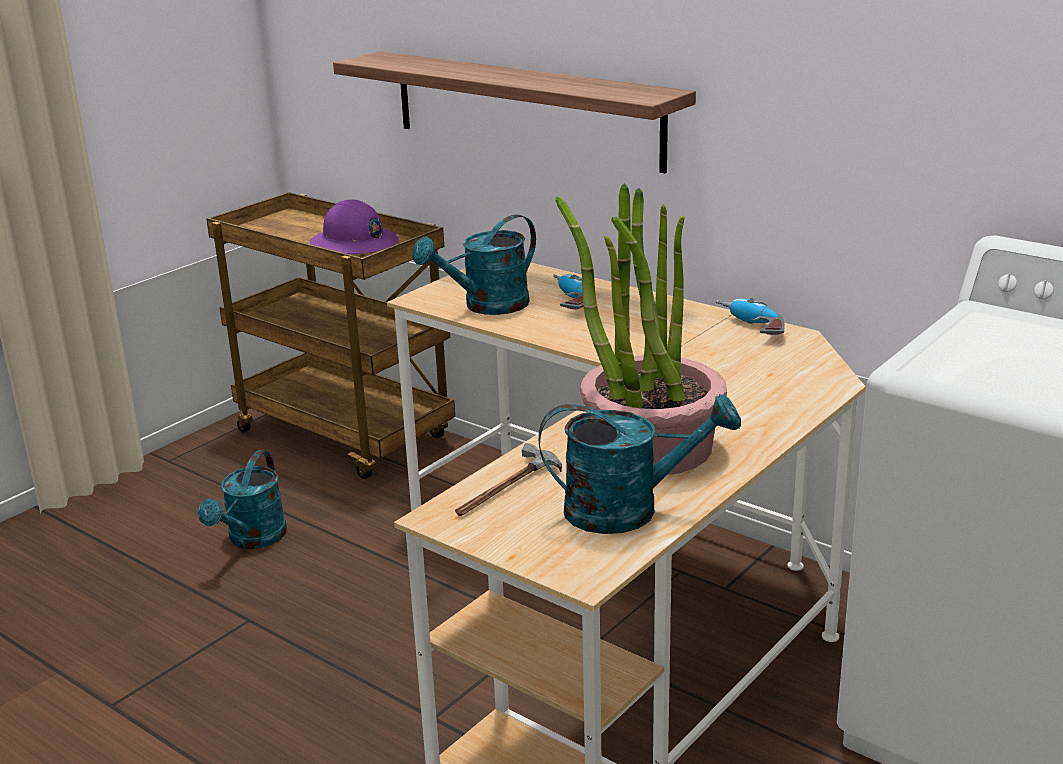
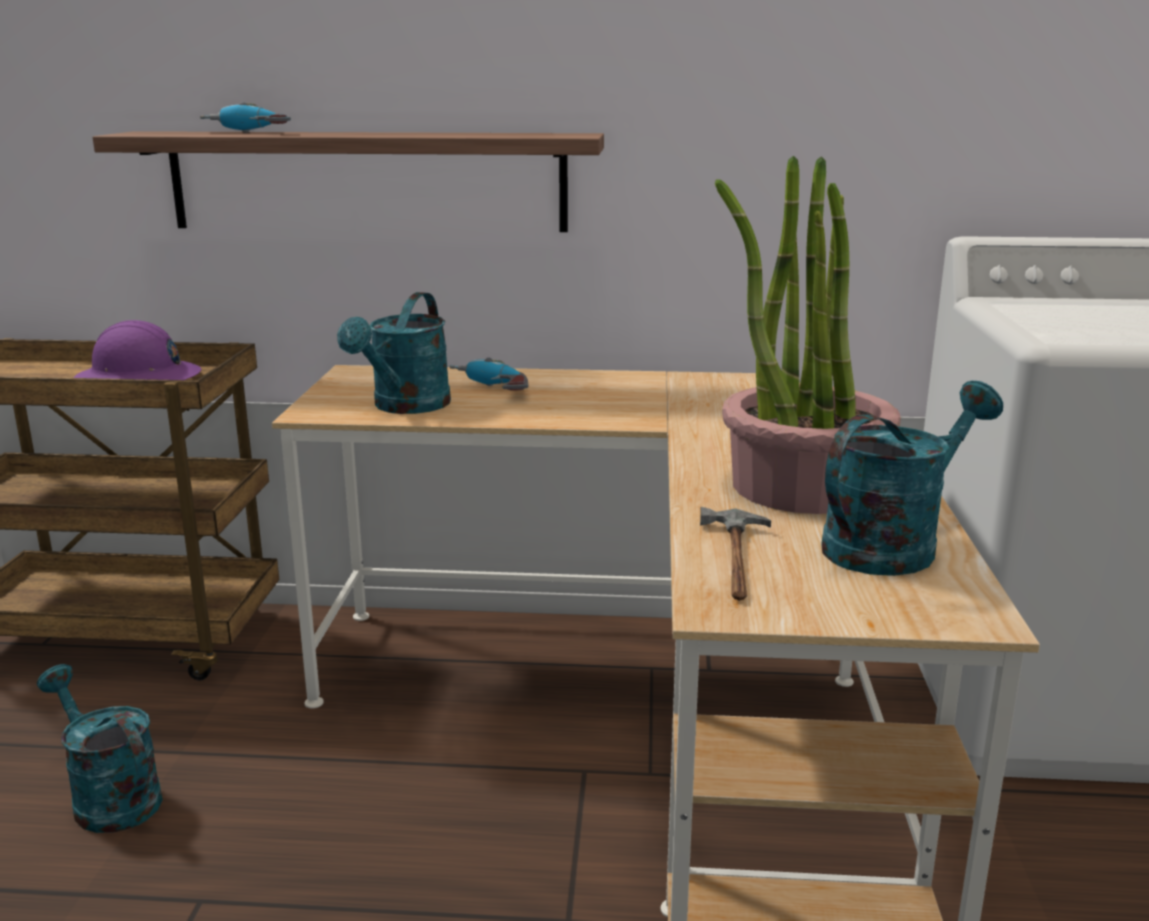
camera: 35 degrees left, 5 degrees down
turquoise watering can [198,450,287,549] -> turquoise watering can turned 150 degrees clockwise [37,664,163,833]
power drill [716,299,785,335] -> power drill moved to [200,102,291,132]

